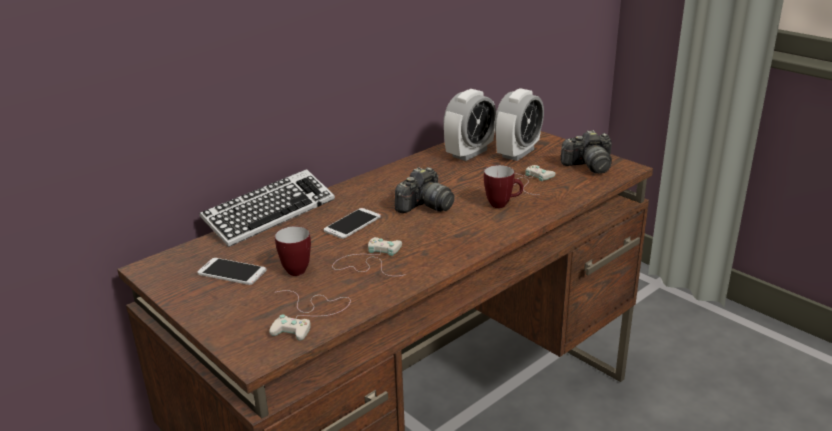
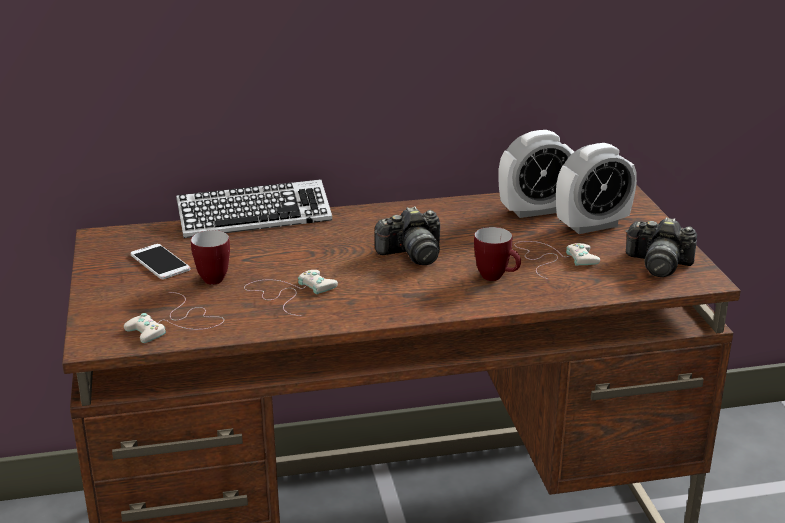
camera: 30 degrees right, 0 degrees up
phone [324,208,381,239] -> none

